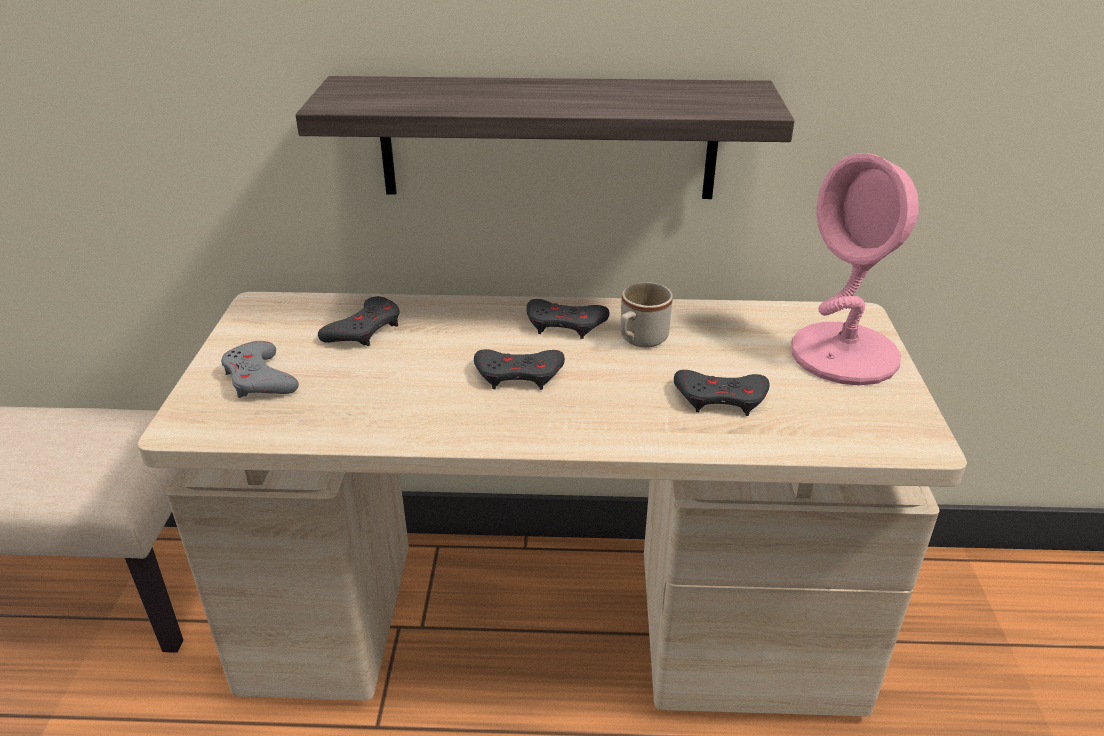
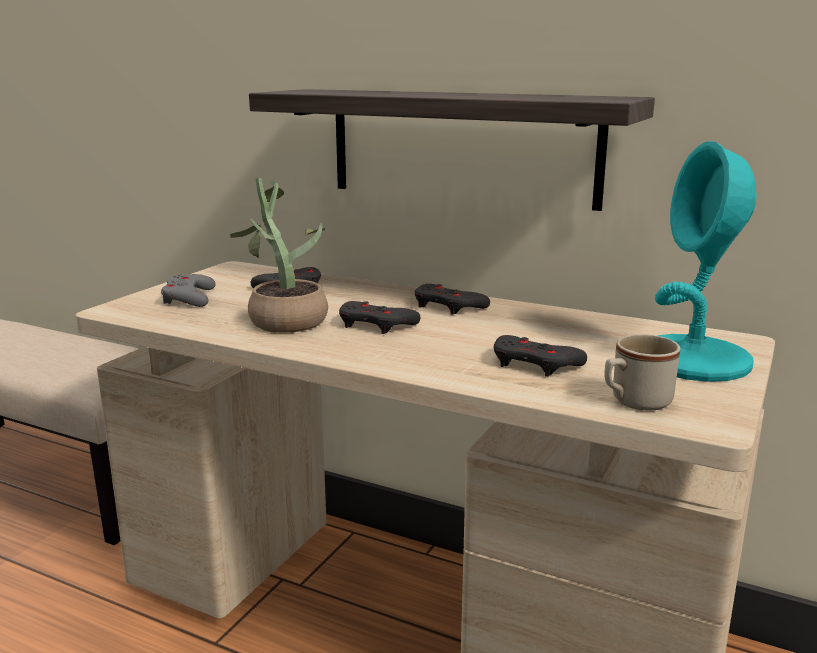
camera: 25 degrees right, 15 degrees down
beige mug [620,282,673,347] -> beige mug moved to [604,334,681,411]
pink table lamp [791,153,919,386] -> turquoise table lamp [655,141,757,382]
none -> potted plant [230,178,328,333]

